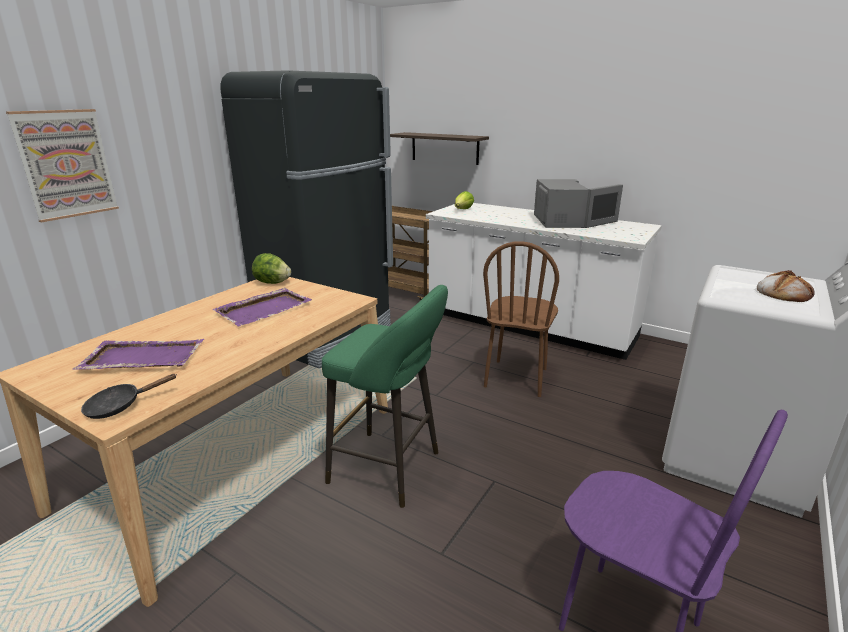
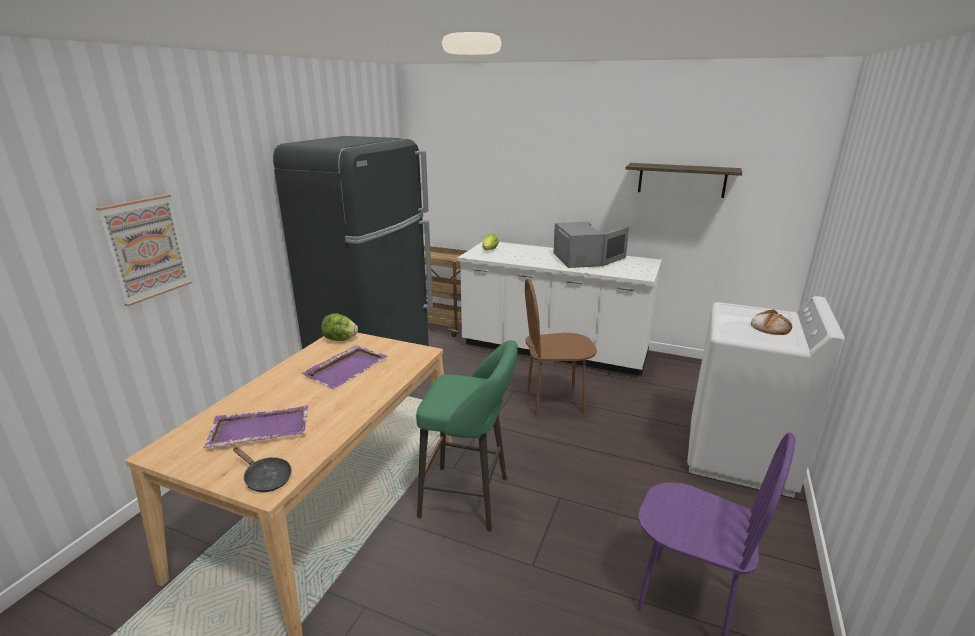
camera: 10 degrees left, 0 degrees up
black frying pan [81,374,176,419] -> black frying pan turned 105 degrees counterclockwise [233,447,292,492]
shelf [390,132,489,165] -> shelf moved to [626,163,742,198]
brown chair [483,241,559,397] -> brown chair turned 75 degrees clockwise [525,278,597,417]

